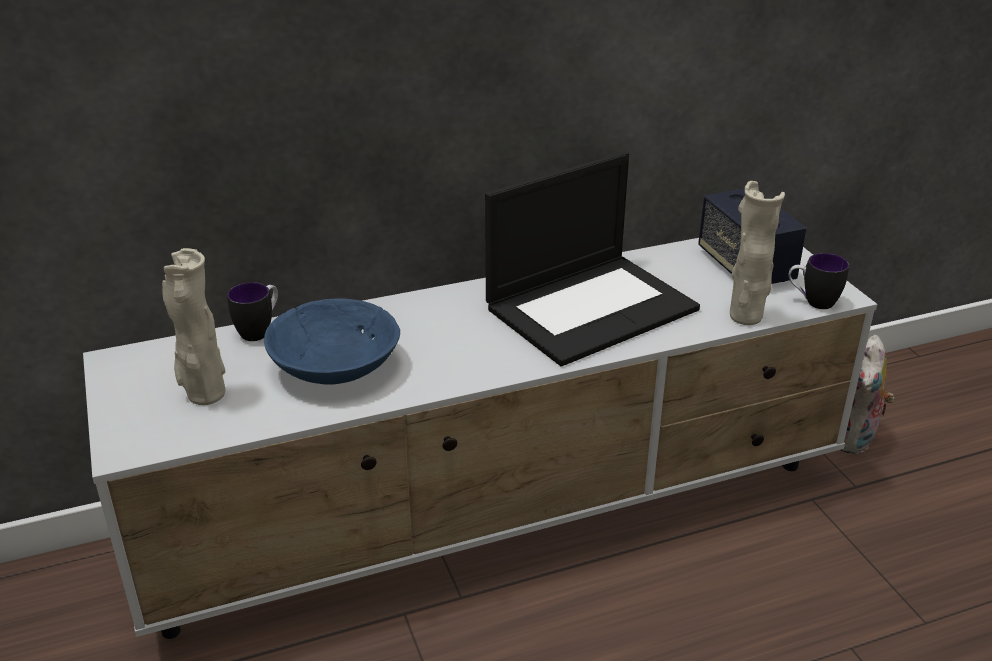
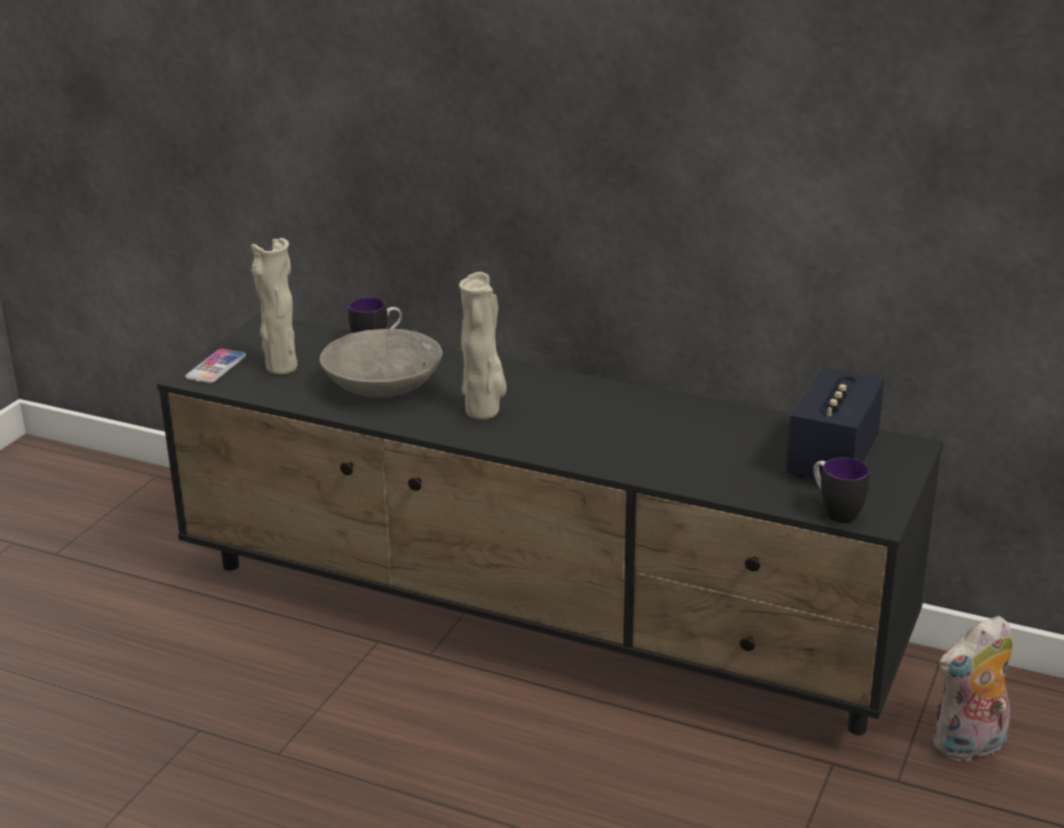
camera: 45 degrees right, 5 degrees down
white tv stand [83,238,877,639] -> black tv stand [157,313,943,735]
blue bowl [264,298,400,385] -> grey bowl [319,329,443,397]
laptop [485,152,700,366] -> none
beige vase [730,181,785,325] -> beige vase moved to [459,272,507,419]
none -> phone [185,349,246,383]

